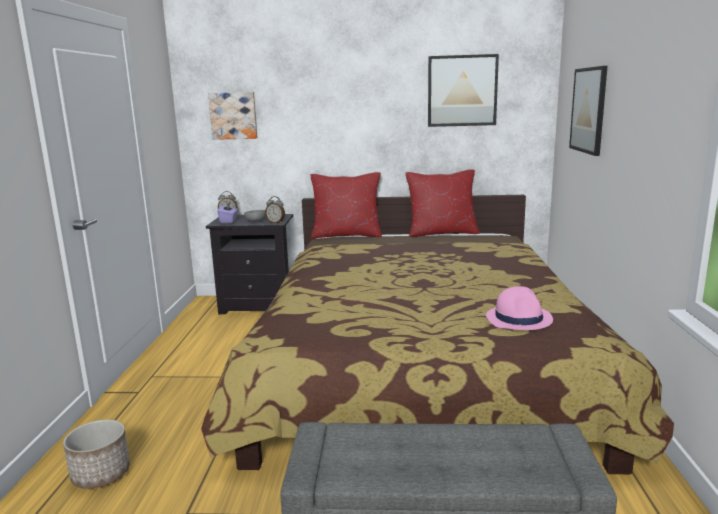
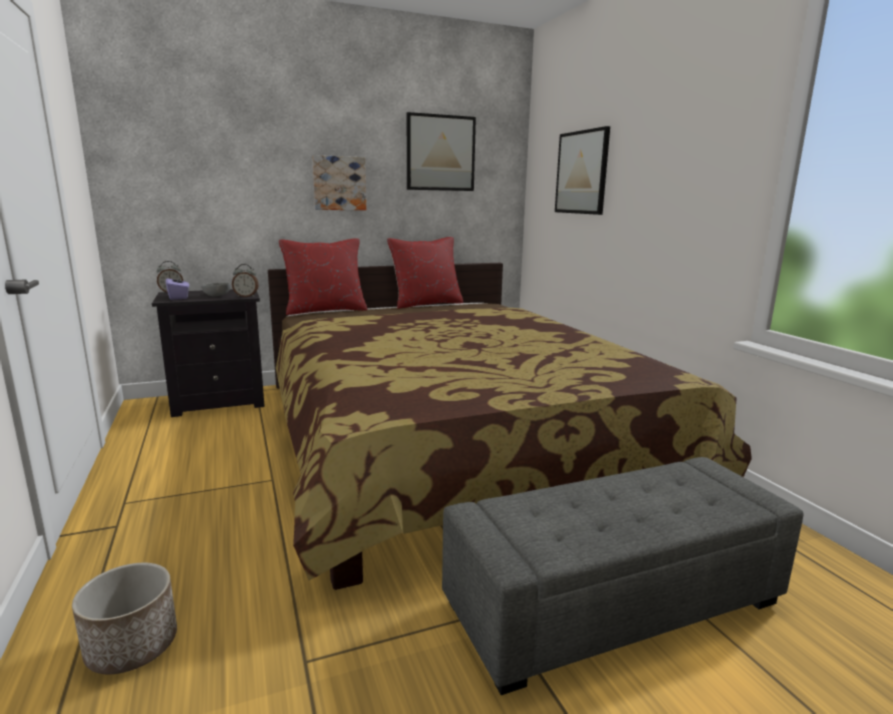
camera: 25 degrees left, 0 degrees up
picture [208,92,258,140] -> picture moved to [312,155,366,210]
pink hat [486,286,553,330] -> none

